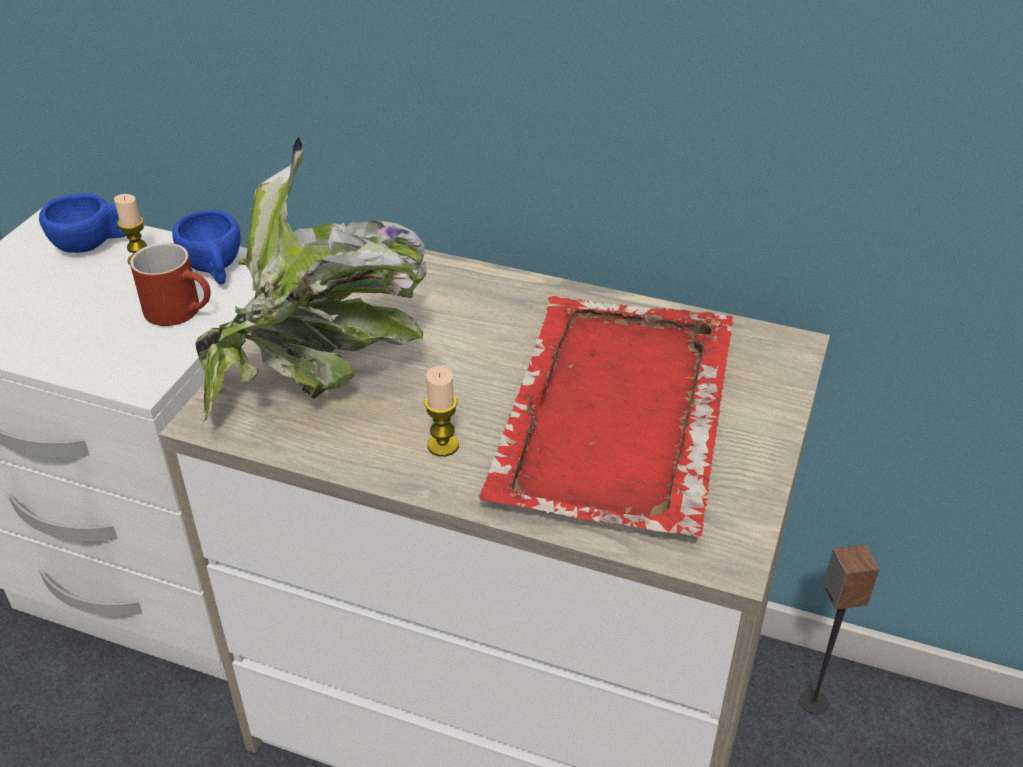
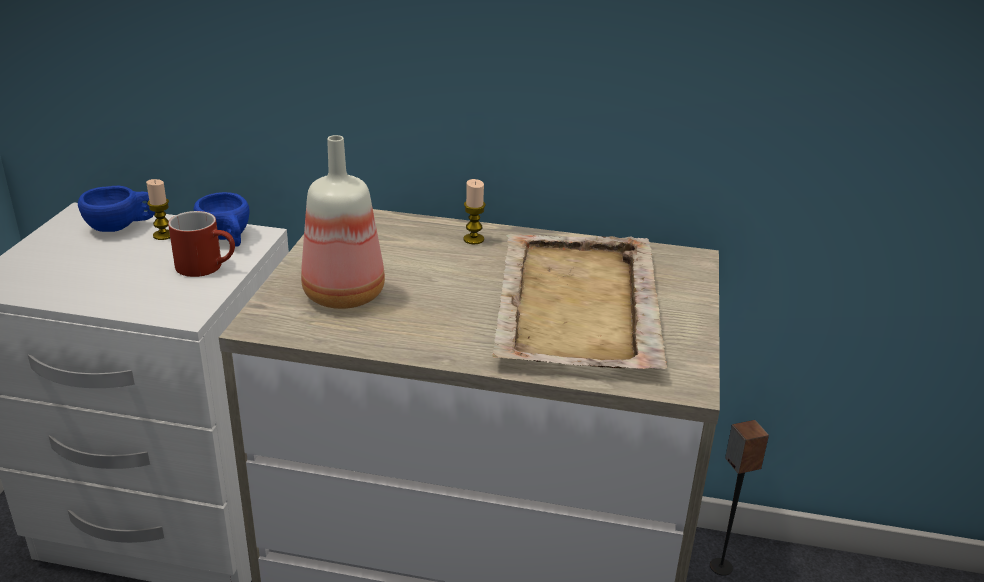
camera: 10 degrees left, 10 degrees down
potted plant [195,136,427,422] -> bottle [301,135,385,309]
candle [424,366,459,457] -> candle moved to [463,179,486,244]
red tray [479,296,733,537] -> beige tray [492,234,667,369]

